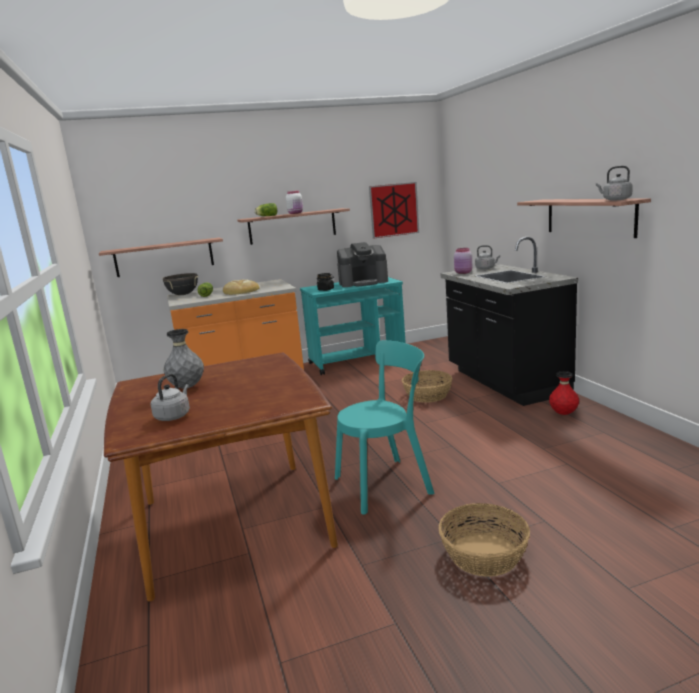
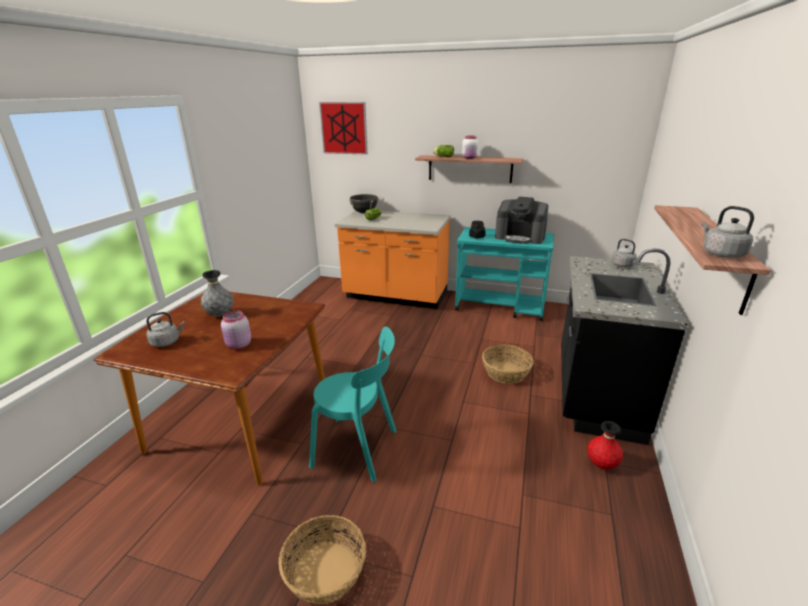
camera: 35 degrees right, 10 degrees up
shelf [99,237,223,277] -> none
bread [223,279,259,295] -> none
picture [369,182,419,238] -> picture moved to [319,102,368,155]
pink jar [454,248,472,274] -> pink jar moved to [221,310,251,349]

